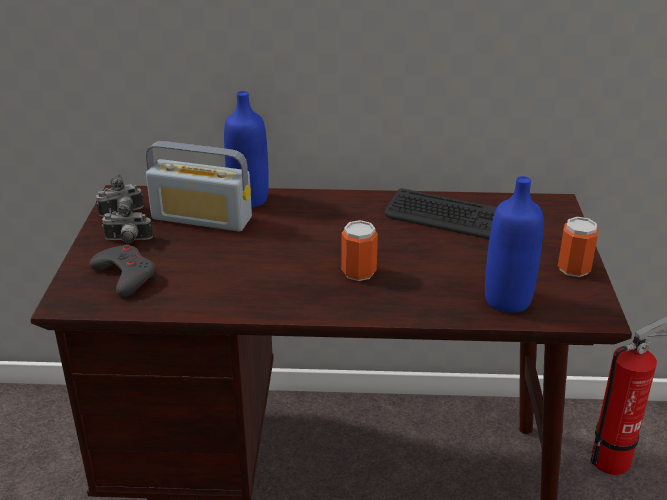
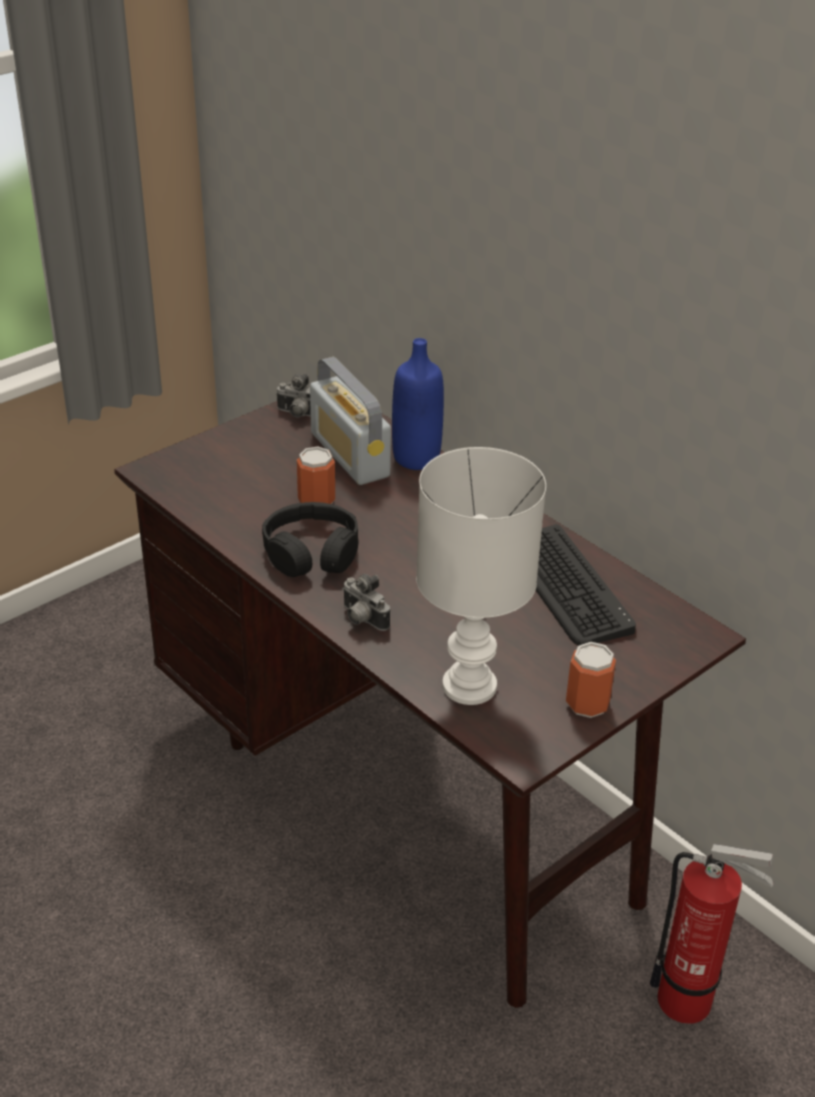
camera: 45 degrees right, 5 degrees up
grey game controller [89,244,155,297] -> none
camera [102,200,153,243] -> camera moved to [342,574,390,631]
can [341,220,378,281] -> can moved to [297,447,335,504]
blue bottle [485,176,544,313] -> white table lamp [416,447,546,705]
none -> black headphones [262,502,358,577]

